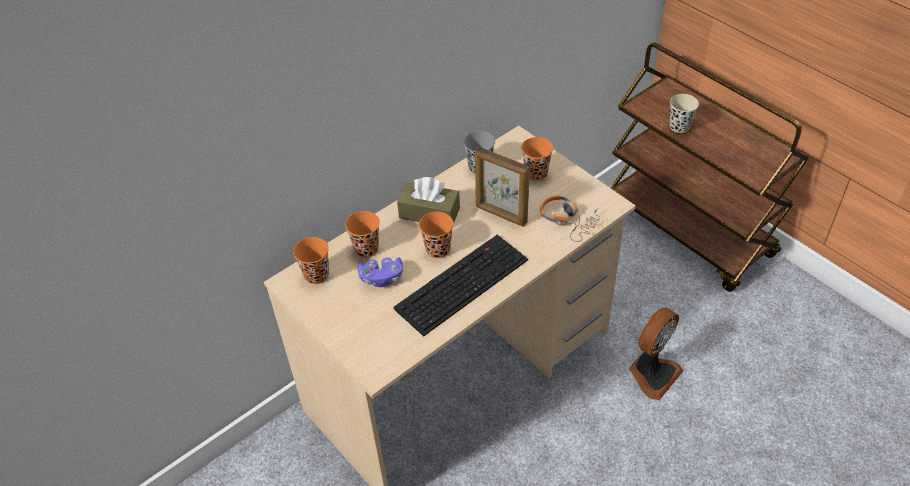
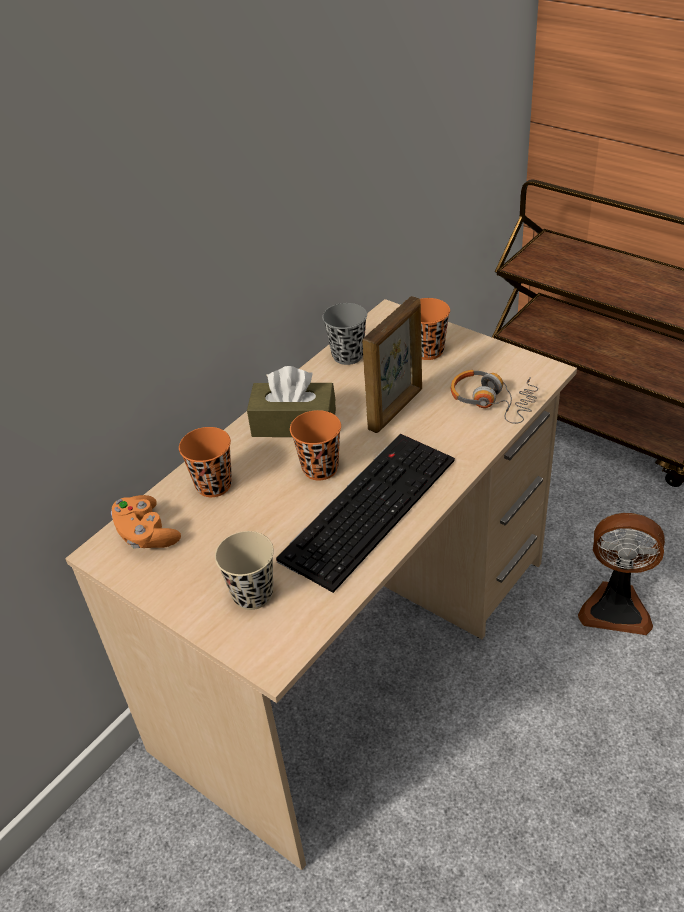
camera: 10 degrees left, 5 degrees down
orange cup [293,237,329,284] -> orange game controller [111,495,181,548]
purple game controller [358,257,403,287] -> none
picture frame [475,147,530,227] -> picture frame turned 75 degrees counterclockwise [362,296,422,433]
fan [629,308,683,400] -> fan turned 75 degrees clockwise [578,513,665,635]
beige cup [670,94,699,133] -> beige cup moved to [215,531,274,610]

